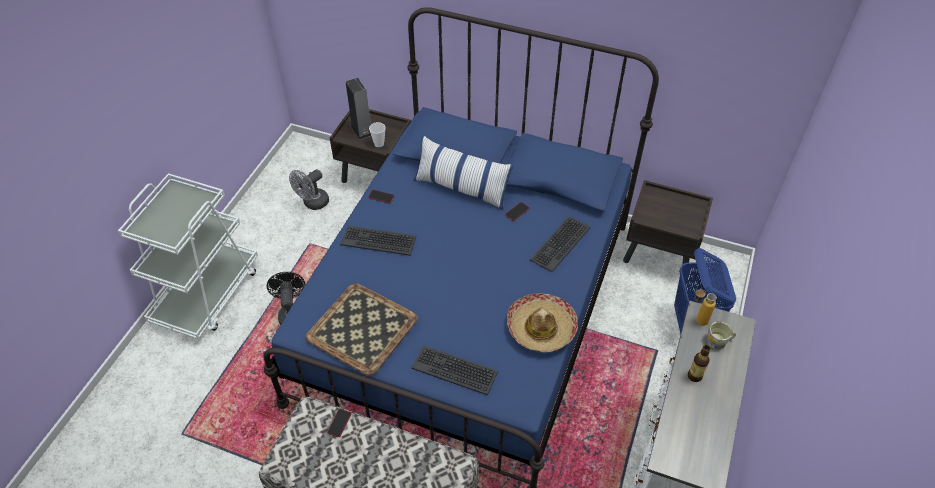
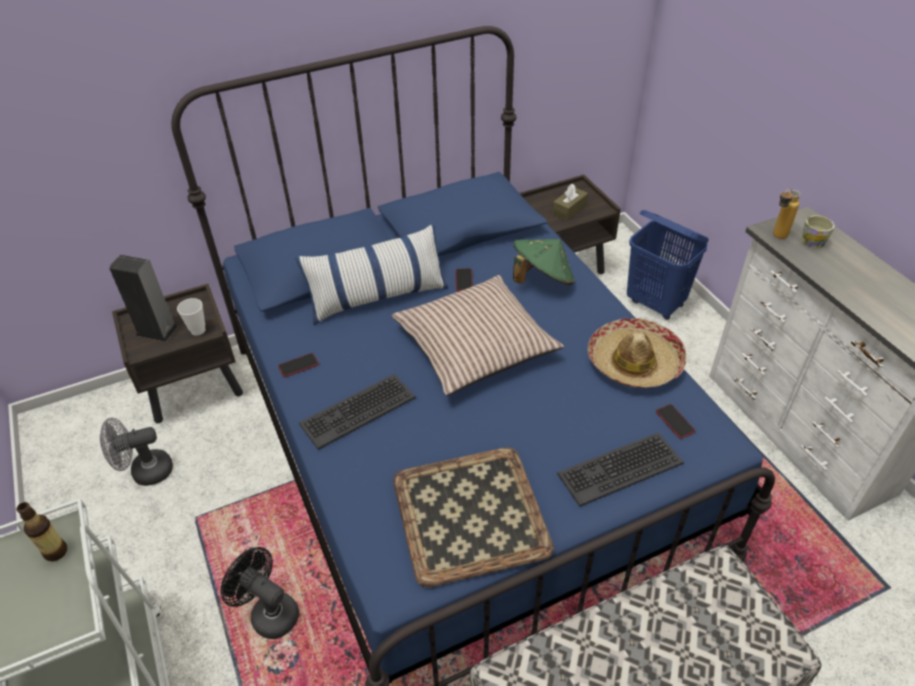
camera: 45 degrees left, 5 degrees down
grey fan [289,169,329,210] -> grey fan turned 75 degrees clockwise [100,418,173,486]
phone [327,409,352,437] -> phone moved to [656,404,695,439]
keyboard [530,216,591,272] -> green hat [513,239,575,285]
bottle [688,345,711,382] -> bottle moved to [16,502,67,561]
none -> pillow [392,275,564,396]
none -> brown tissue box [552,184,588,221]

